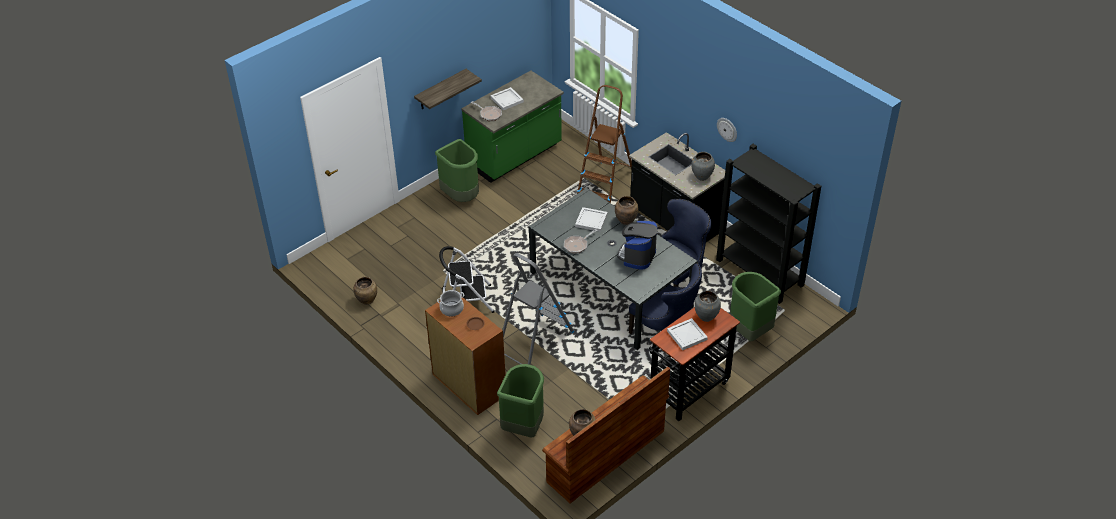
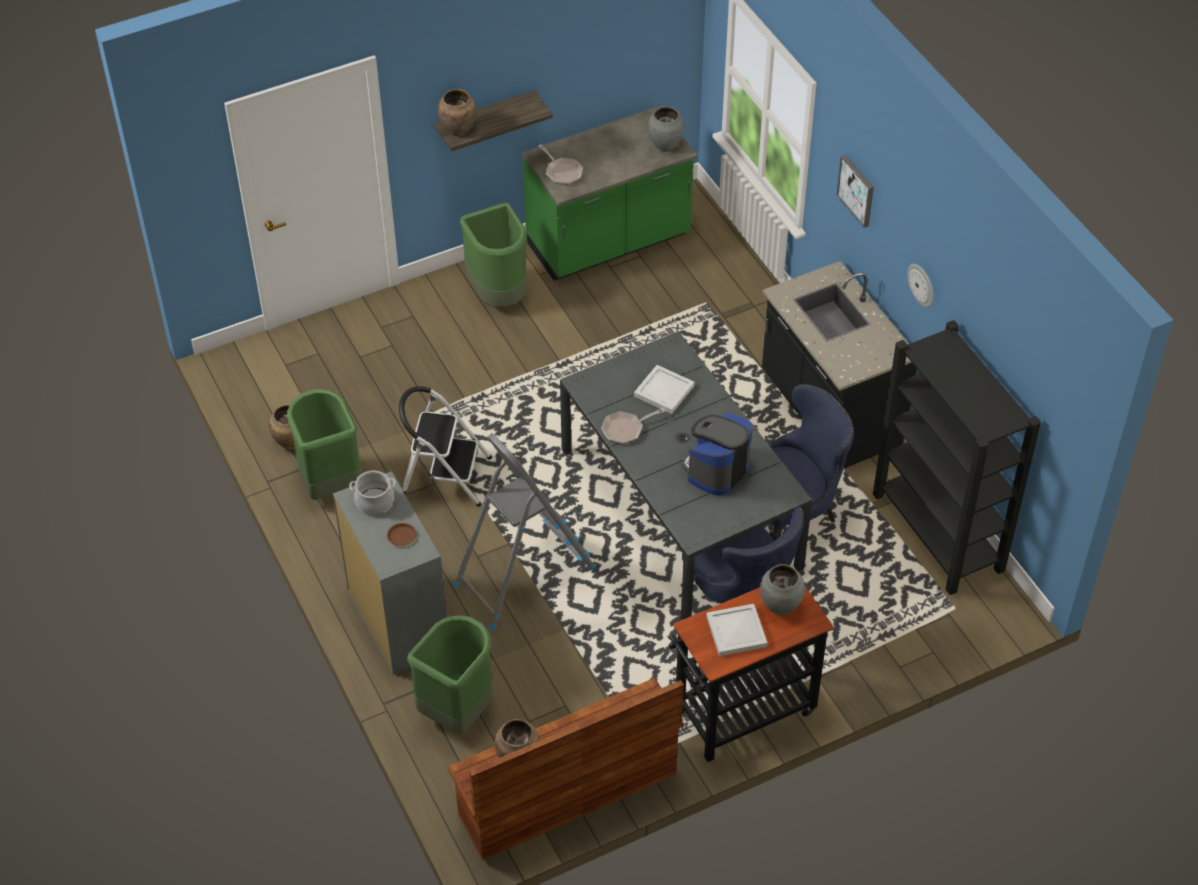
camera: 15 degrees right, 5 degrees up
brown cabinet [425,298,506,415] -> grey cabinet [333,471,447,675]
white tray [491,87,524,110] -> none
brown step ladder [577,85,632,203] -> none
brown vase [615,196,638,225] -> brown vase moved to [438,89,476,136]
grey vase [691,152,715,181] -> grey vase moved to [648,106,684,152]
green trash can [730,272,781,341] -> green trash can moved to [287,389,362,500]
none -> picture [837,155,874,228]

